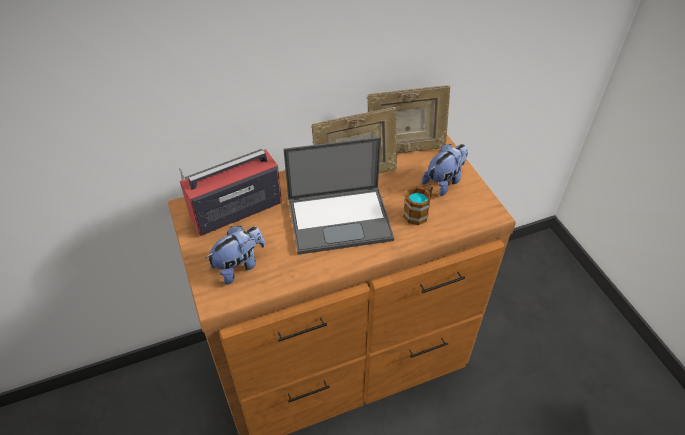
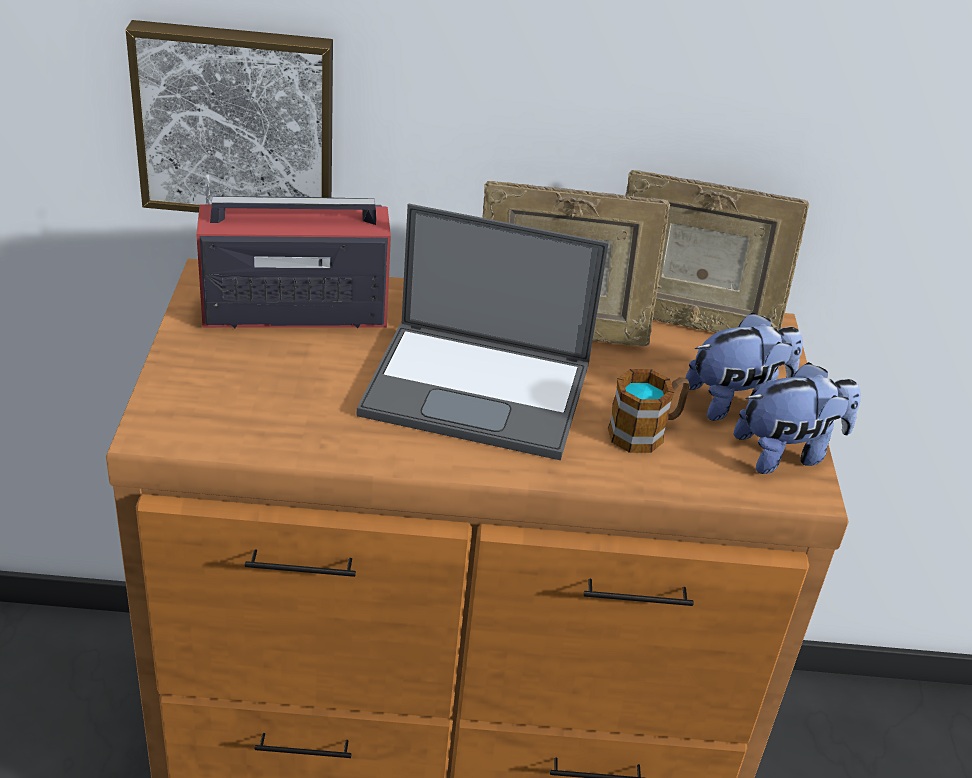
camera: 20 degrees right, 10 degrees down
plush toy [206,226,265,284] -> plush toy moved to [733,362,861,474]
none -> picture [126,20,333,213]

